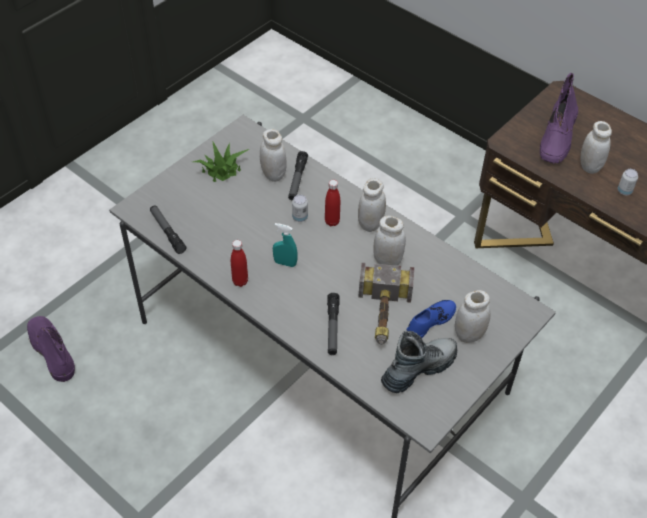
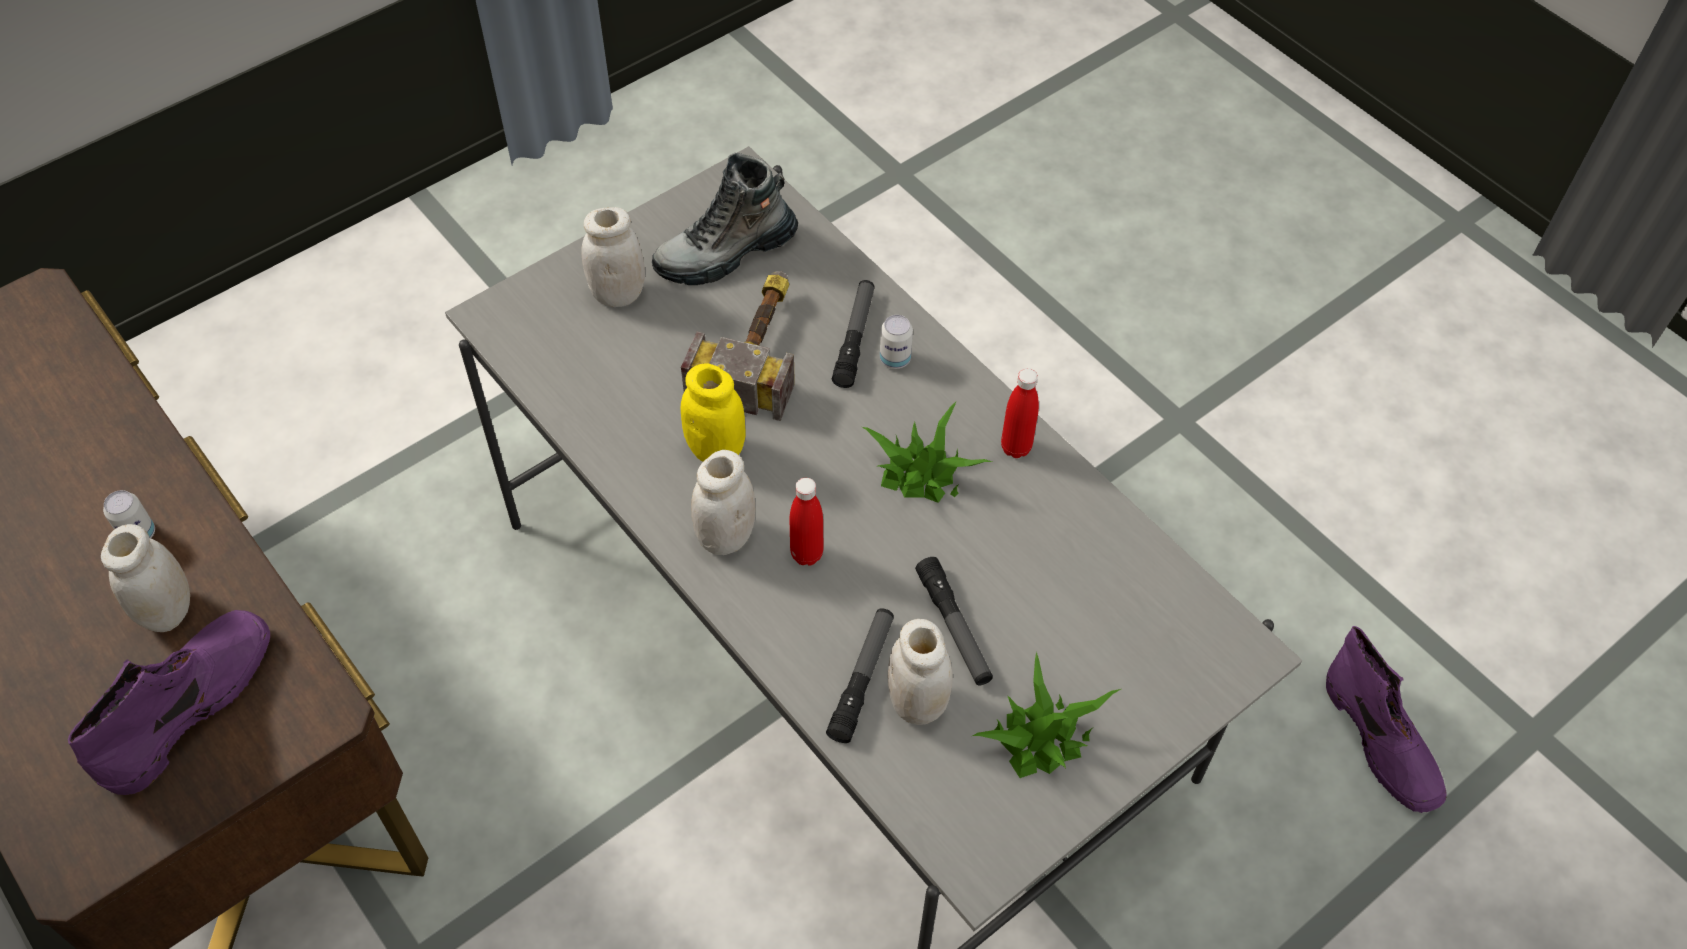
camera: 170 degrees left, 5 degrees up
flashlight [150,206,187,254] -> flashlight moved to [915,557,993,686]
turquoise spray bottle [273,223,298,267] -> potted plant [862,402,992,503]
can [292,195,308,222] -> can moved to [880,315,913,369]
white jar [373,216,406,266] -> yellow jar [681,364,746,462]
blue shoe [406,300,456,338] -> none

